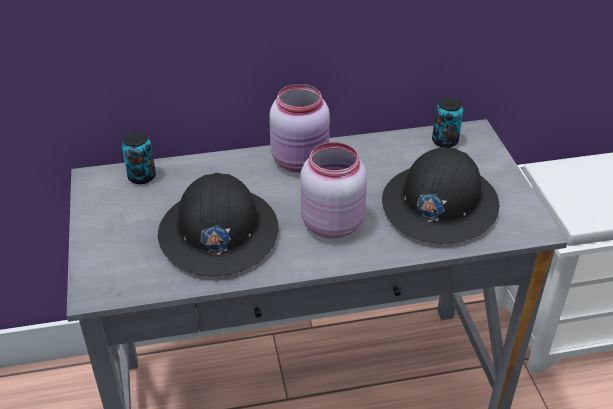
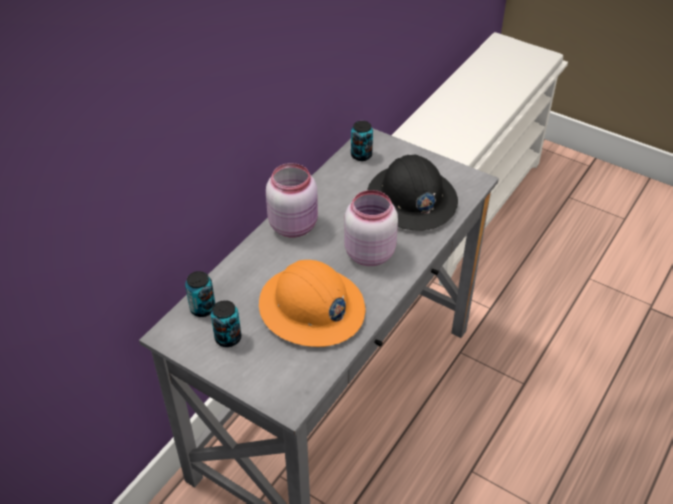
camera: 45 degrees left, 5 degrees up
black hard hat [158,173,279,277] -> orange hard hat [259,260,366,347]
none -> can [211,300,241,347]

